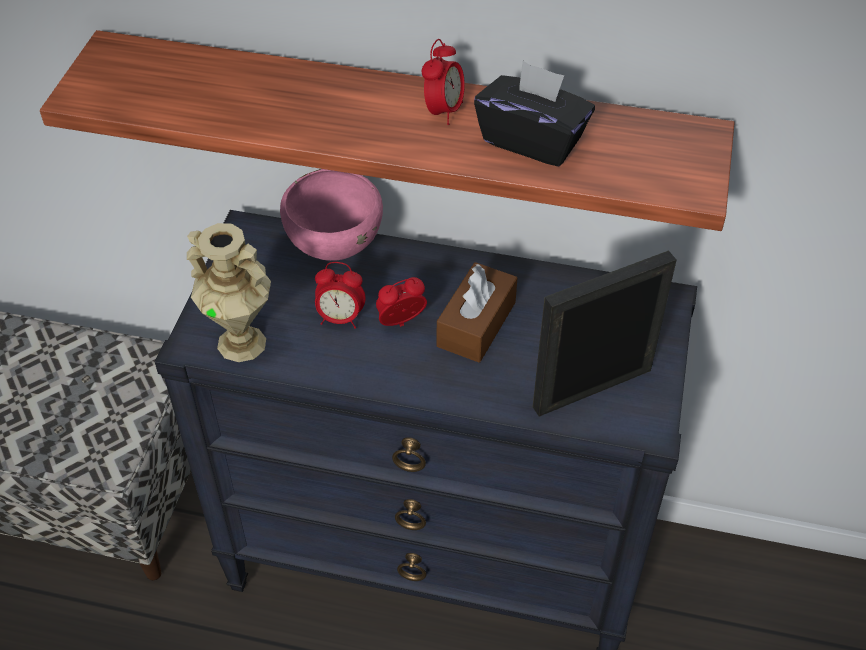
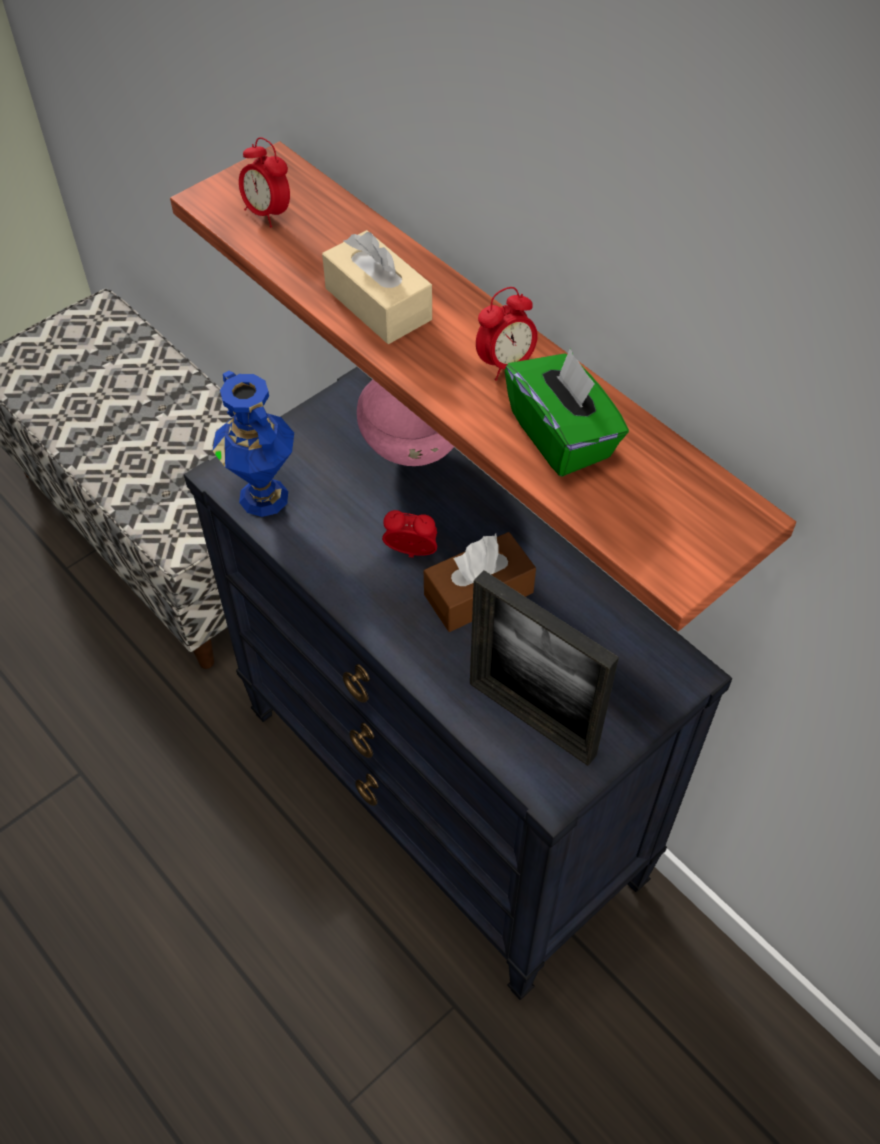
camera: 35 degrees right, 5 degrees up
beige vase [187,223,271,362] -> blue vase [213,371,294,517]
alarm clock [315,262,366,329] -> alarm clock moved to [239,137,290,228]
black tissue box [474,61,595,166] -> green tissue box [505,348,629,476]
picture frame [532,250,676,416] -> picture frame turned 150 degrees counterclockwise [470,570,619,766]
none -> beige tissue box [322,230,432,344]

